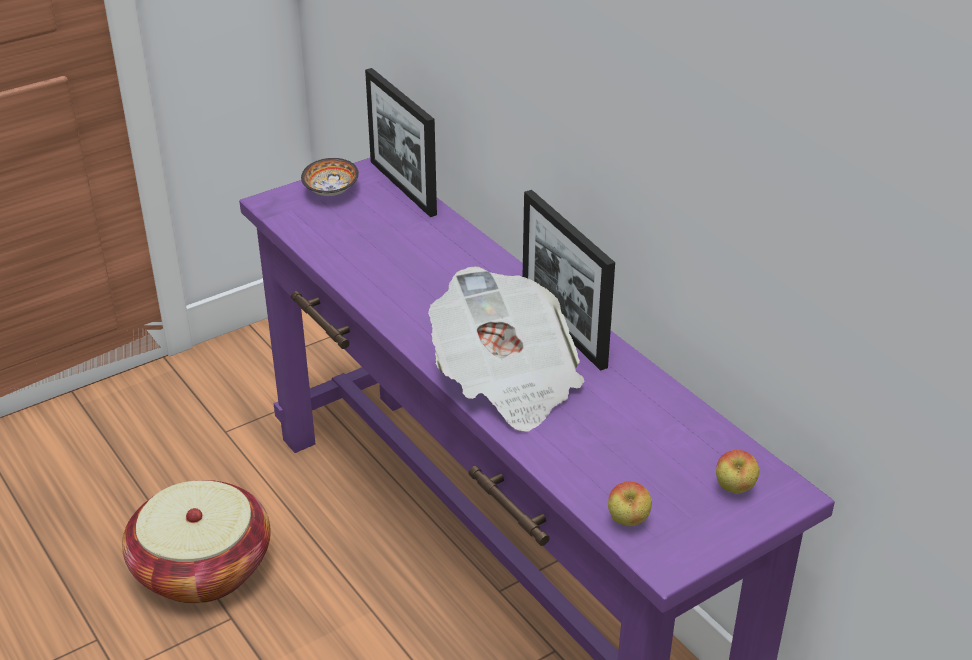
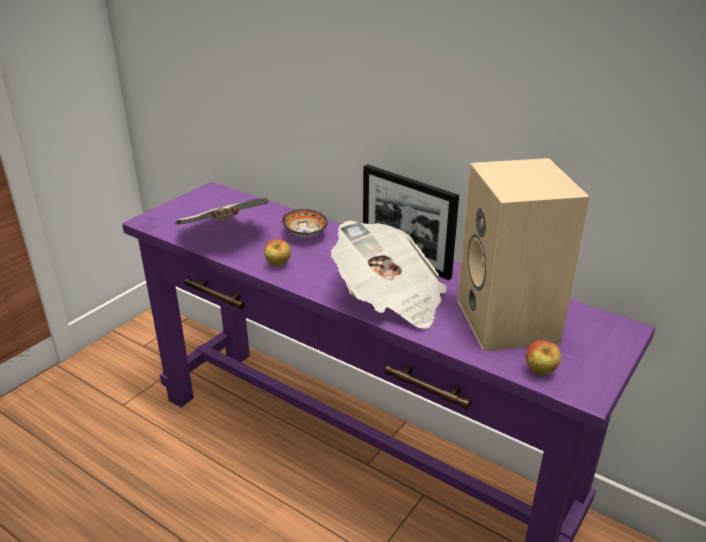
camera: 20 degrees left, 5 degrees down
basket [122,480,271,604] -> none
bowl [301,158,359,196] -> bowl moved to [282,209,328,237]
picture frame [365,68,437,217] -> none
apple [716,450,759,493] -> apple moved to [264,239,291,266]
none -> newspaper [175,198,269,225]
none -> beige speaker [457,158,590,351]

